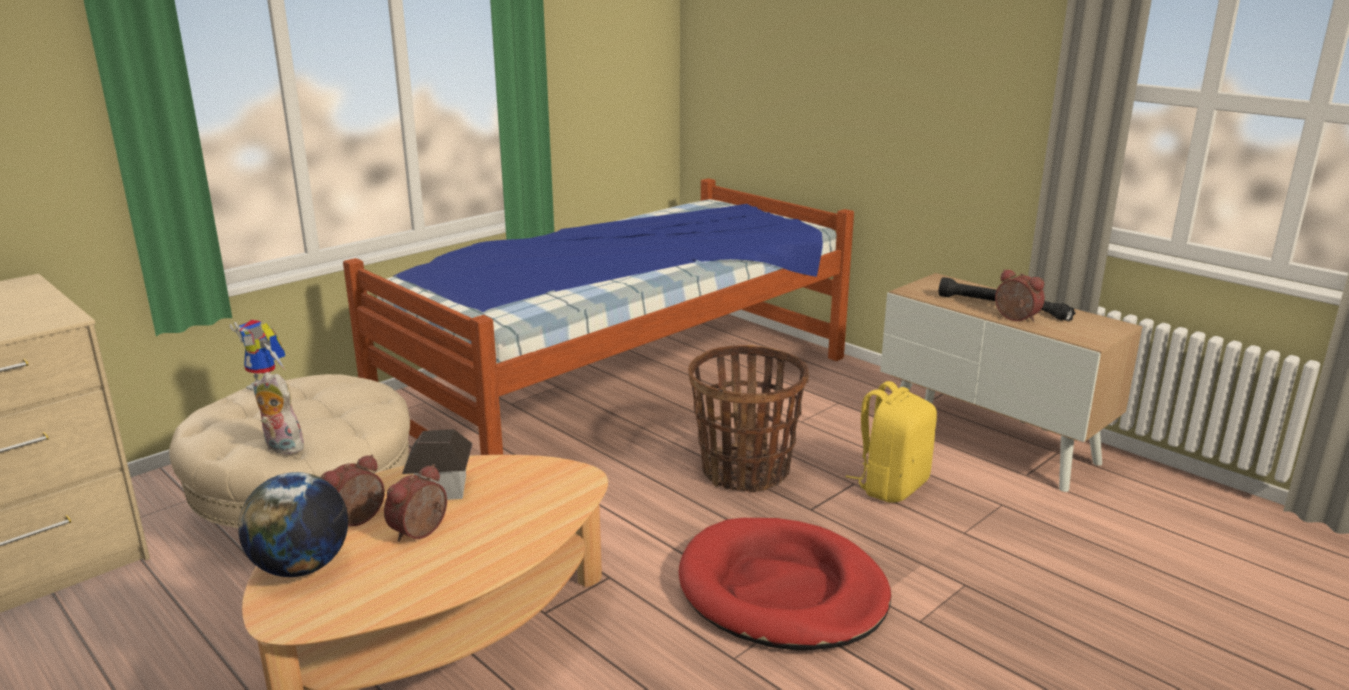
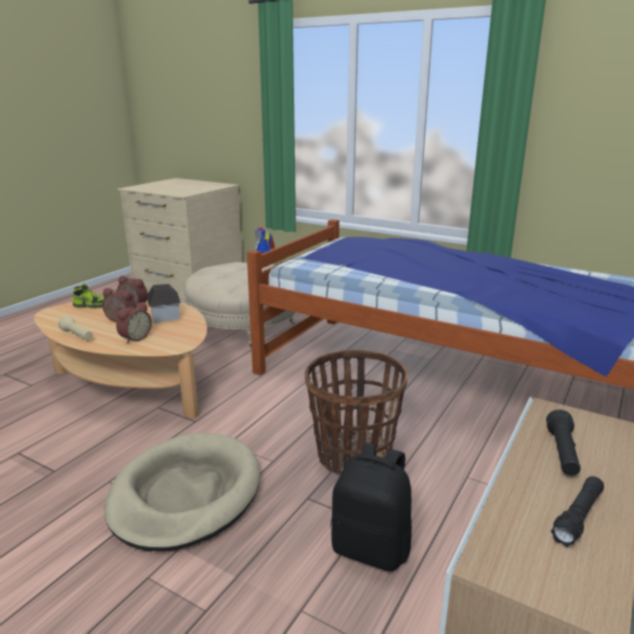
camera: 75 degrees right, 0 degrees up
globe [238,472,348,577] -> shoe [73,283,105,309]
plush toy [253,372,304,454] -> none
red dog bed [679,518,891,651] -> beige dog bed [104,433,260,552]
yellow backpack [846,381,937,503] -> black backpack [331,443,412,572]
alarm clock [995,269,1045,322] -> alarm clock moved to [116,302,152,344]
none -> beige flashlight [58,316,93,340]

